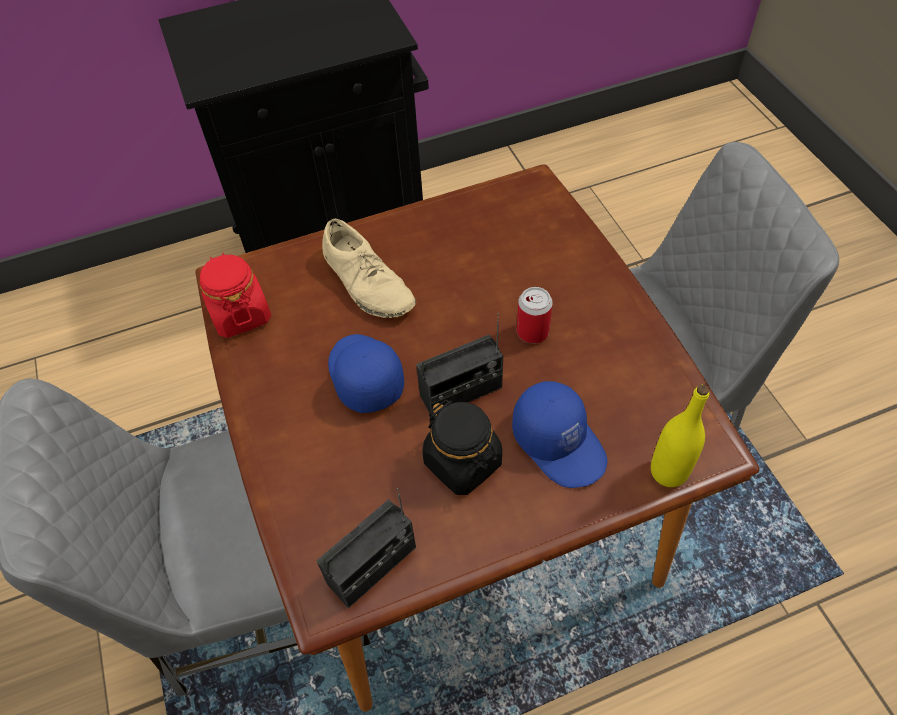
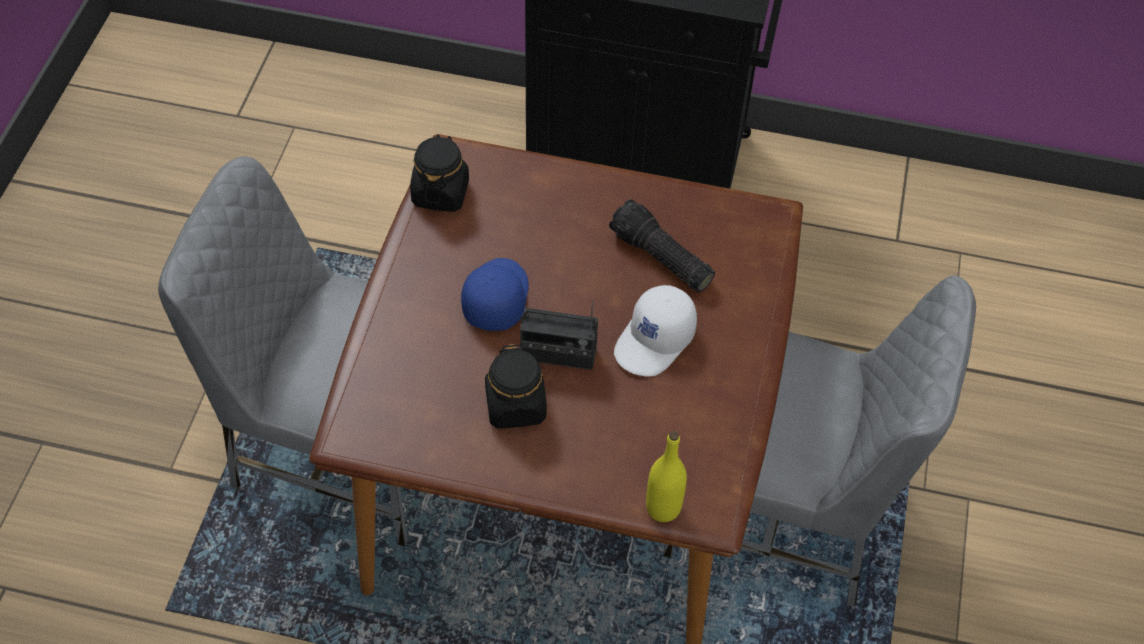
camera: 30 degrees right, 0 degrees up
red jar [200,253,271,338] -> black jar [410,134,469,212]
radio [317,488,416,608] -> none
beige shoe [322,219,416,318] -> none
blue cap [512,381,607,488] -> none
can [517,287,553,343] -> white cap [614,285,697,377]
none -> flashlight [609,199,715,292]

